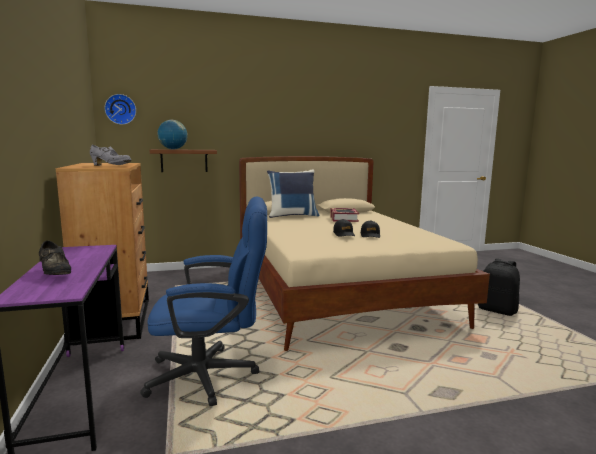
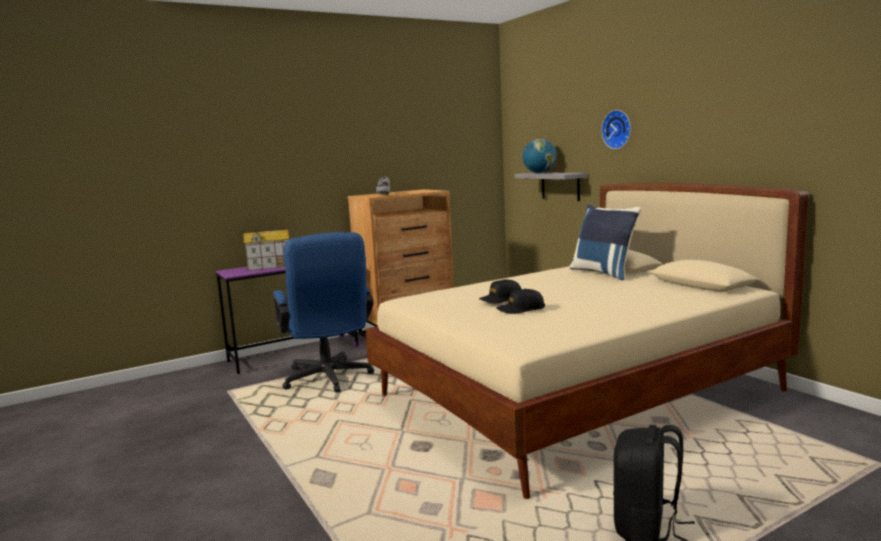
camera: 75 degrees right, 0 degrees up
black shoe [39,241,71,275] -> toy house [242,228,289,271]
wall clock [104,94,136,125] -> wall clock moved to [601,110,631,149]
brown shelf [150,149,217,172] -> grey shelf [515,172,587,201]
book [330,208,359,222] -> none

